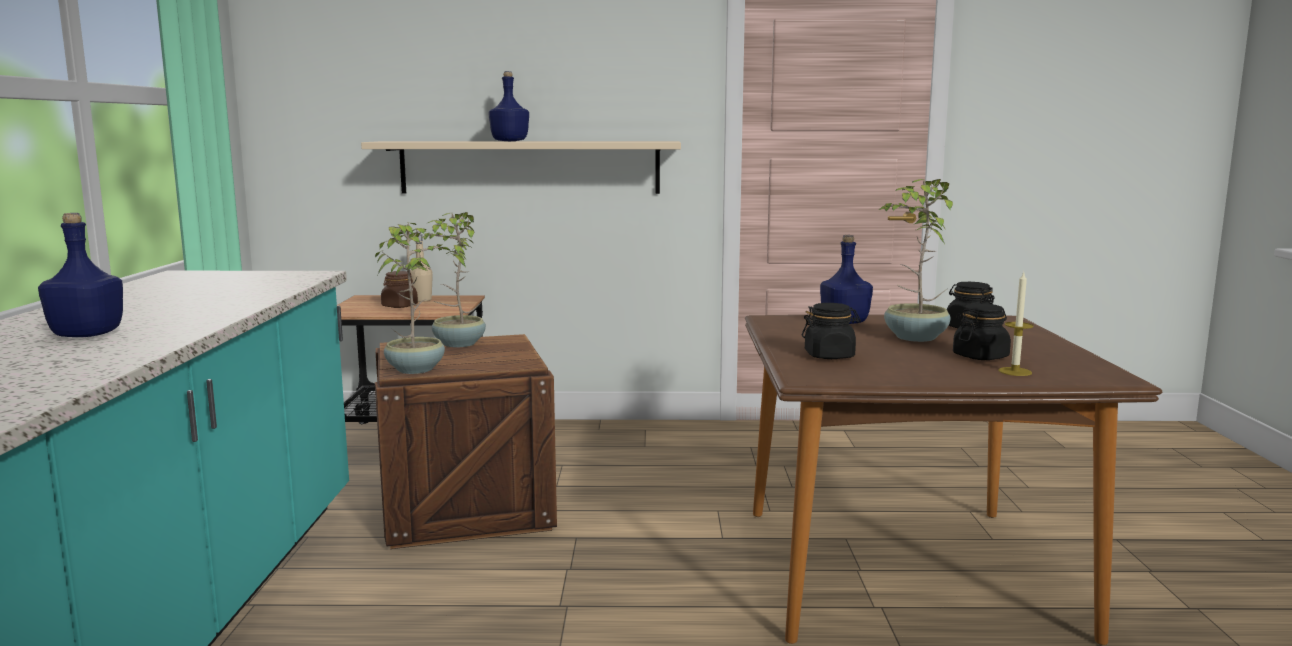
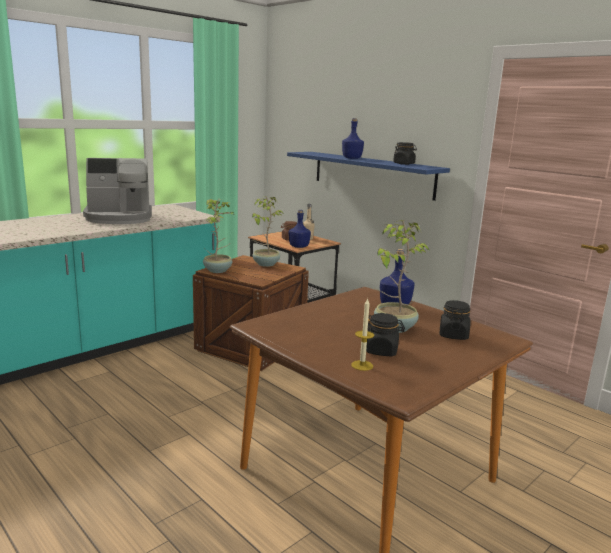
camera: 45 degrees right, 5 degrees up
blue bottle [38,213,123,337] -> blue bottle moved to [289,210,311,248]
beige shelf [361,141,681,194] -> blue shelf [287,152,450,201]
black jar [802,303,861,359] -> black jar moved to [393,142,417,165]
none -> coffee machine [83,158,152,224]

